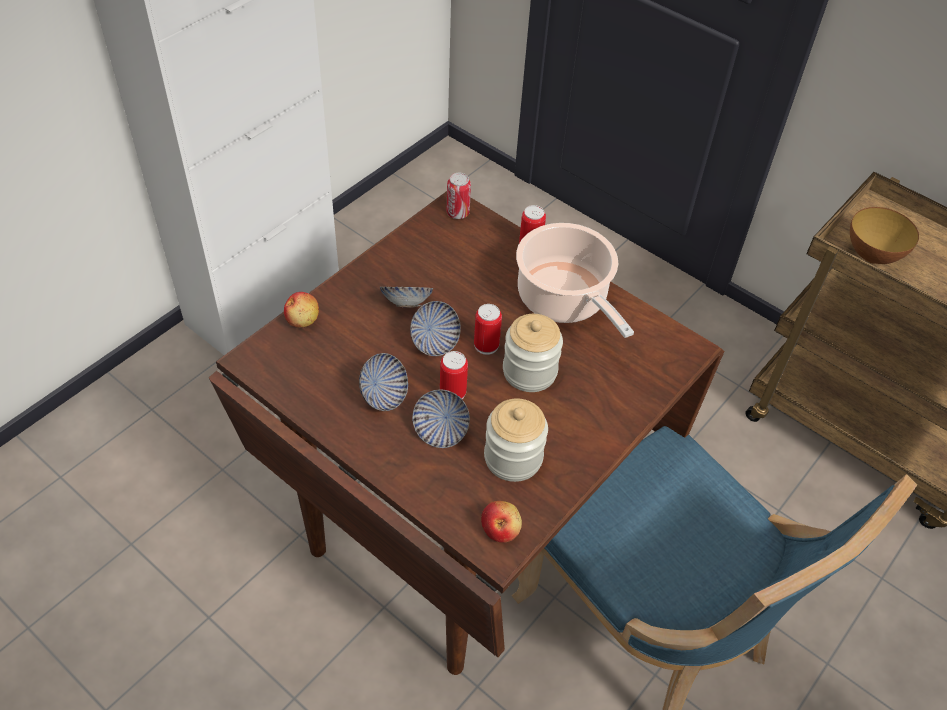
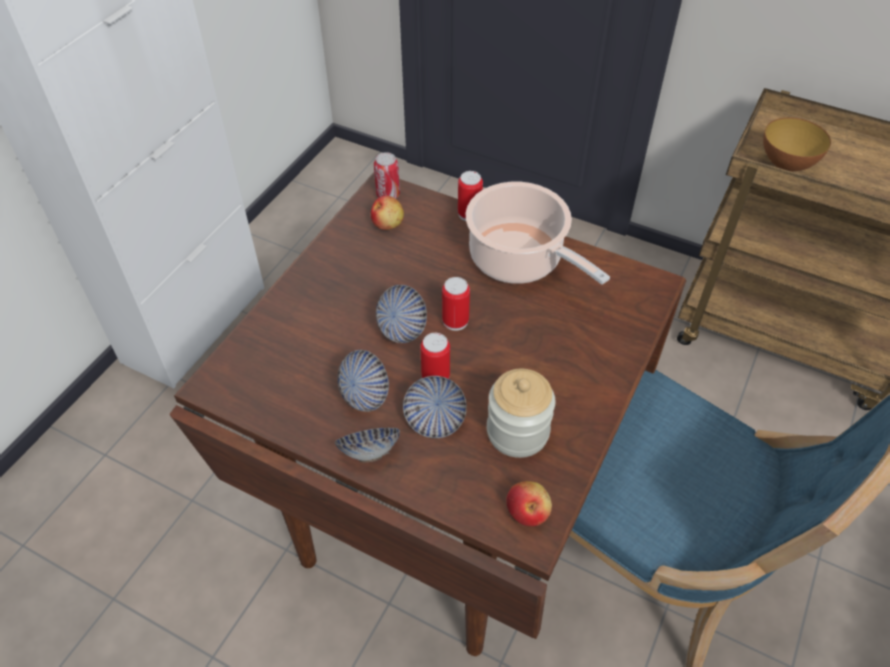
camera: 10 degrees left, 0 degrees up
apple [284,292,319,328] -> apple moved to [371,195,404,230]
bowl [380,287,433,308] -> bowl moved to [335,428,400,462]
jar [503,314,563,392] -> none

